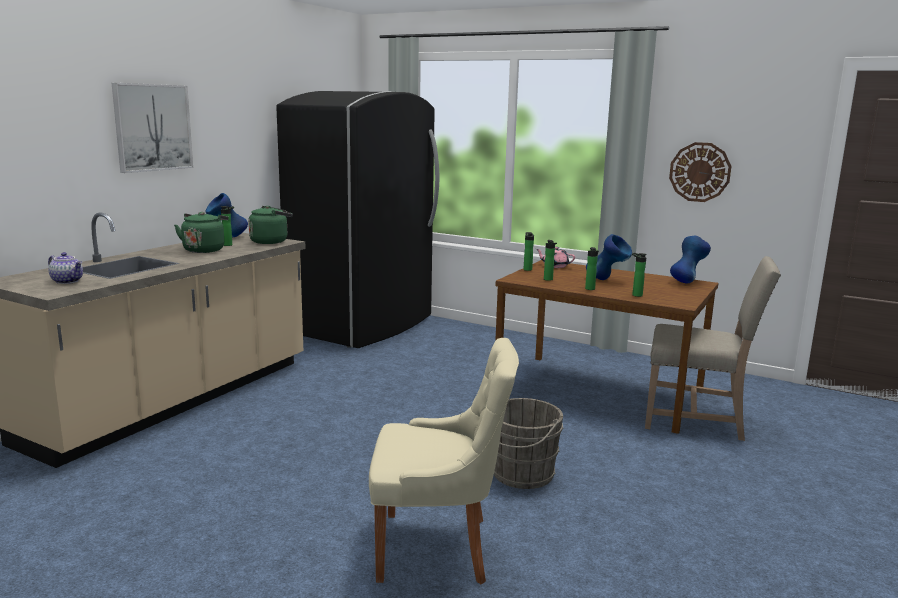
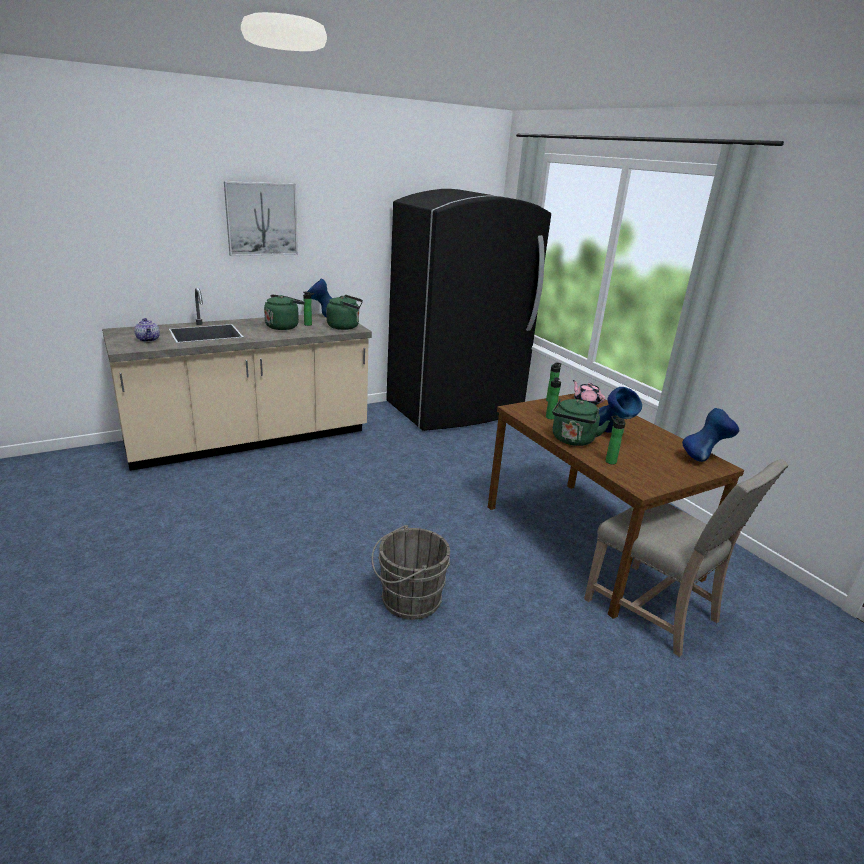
camera: 30 degrees right, 10 degrees up
beige chair [369,338,519,584] -> none
bottle [585,247,599,290] -> green kettle [552,399,610,446]
wall clock [669,142,732,202] -> none

